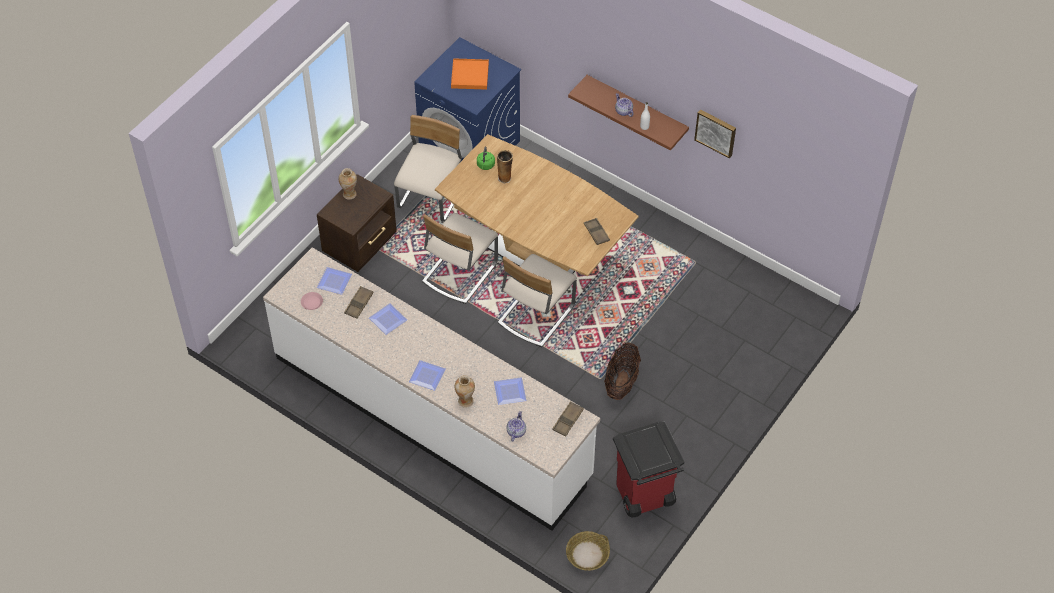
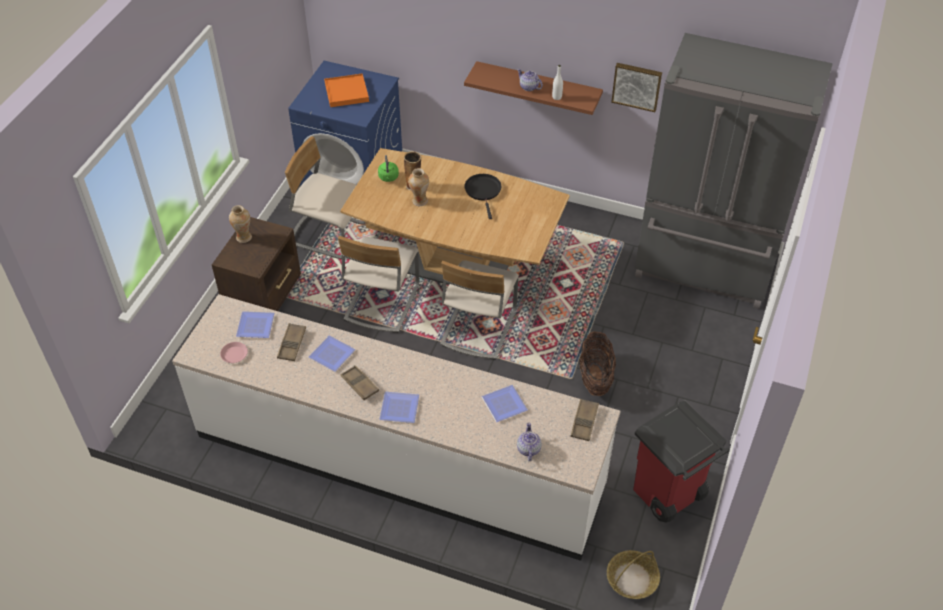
camera: 15 degrees left, 5 degrees down
beige chair [394,115,462,222] -> beige chair turned 75 degrees counterclockwise [285,136,366,259]
vase [455,375,475,408] -> vase moved to [408,168,429,206]
brown tray [584,218,610,245] -> brown tray moved to [340,365,379,400]
none -> black frying pan [464,174,501,219]
none -> grey fridge [635,33,833,309]

